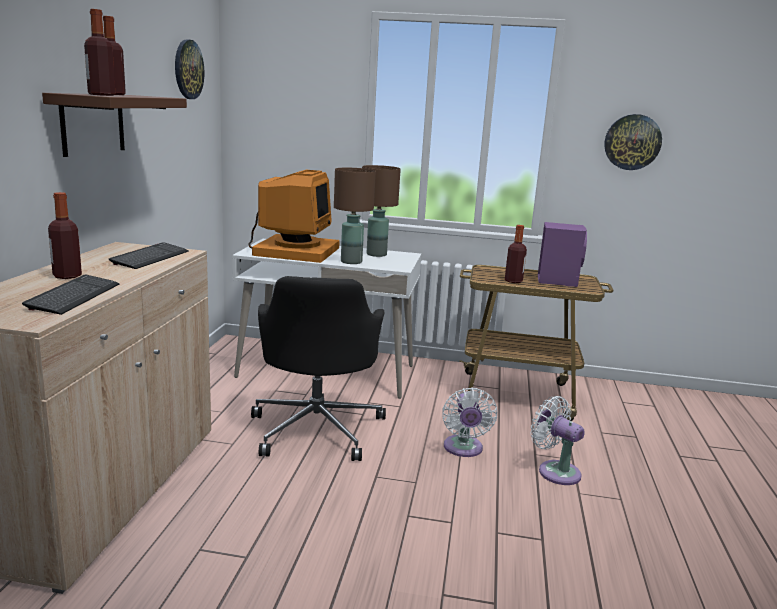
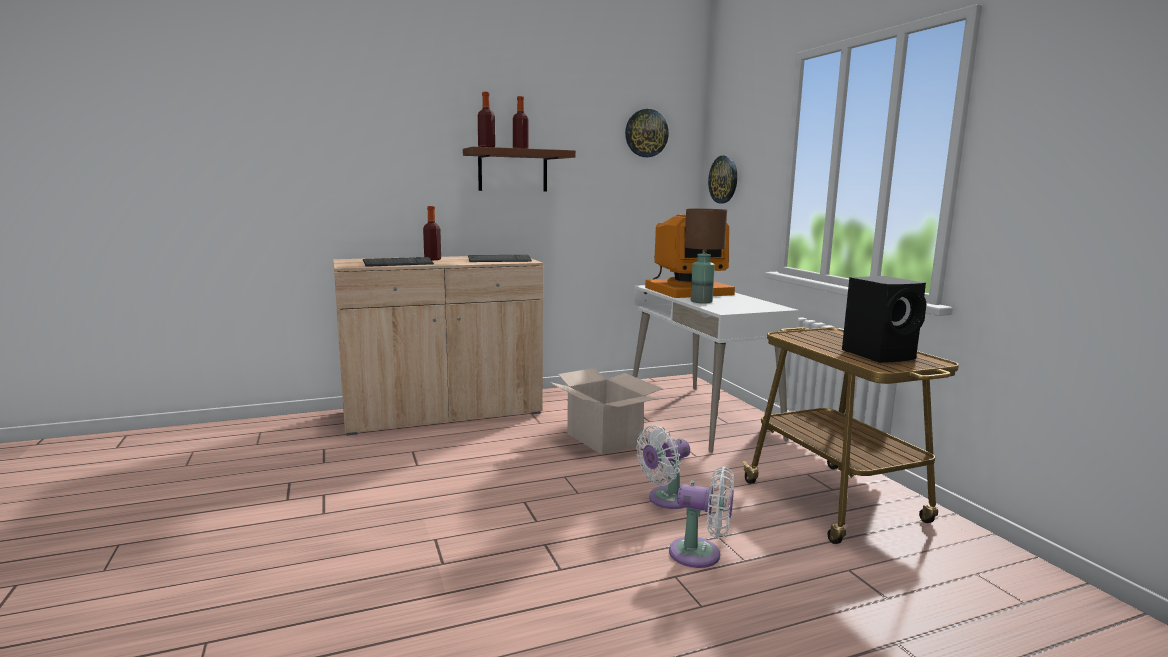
camera: 60 degrees right, 5 degrees down
black office chair [251,276,386,461] -> cardboard box [549,368,663,455]
brown table lamp [362,165,401,257] -> none
bottle [505,225,527,283] -> none
white fan [531,396,585,485] -> white fan turned 90 degrees clockwise [669,467,734,568]
purple speaker [538,222,587,287] -> black speaker [842,276,927,363]
wall clock [604,114,662,170] -> wall clock moved to [708,156,737,203]

